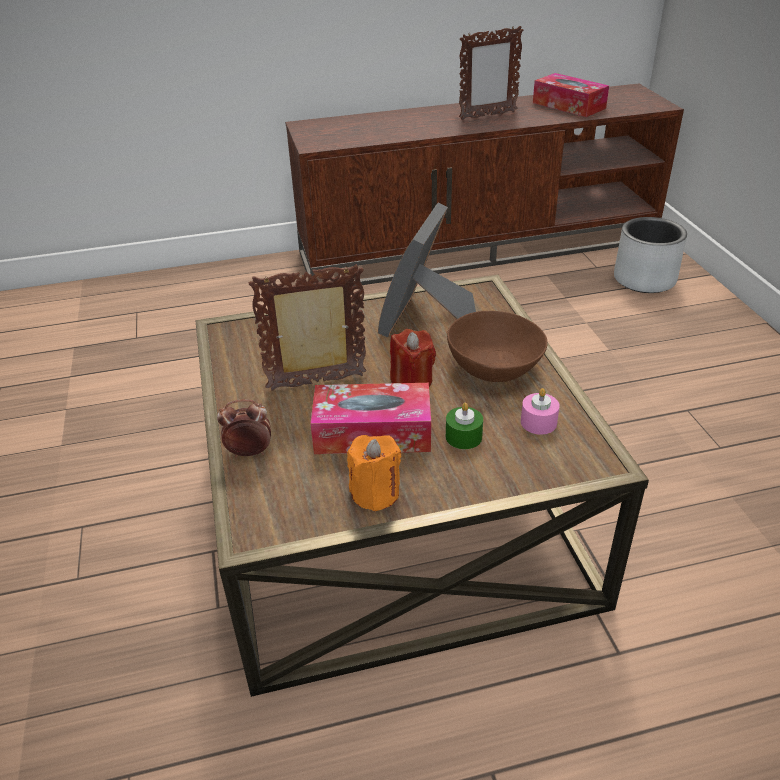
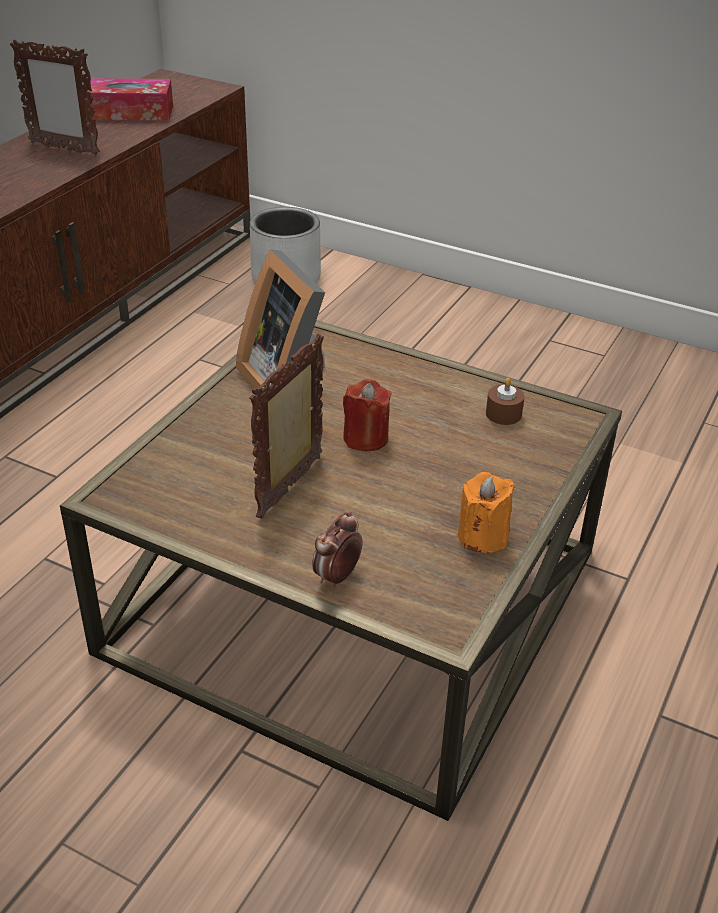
camera: 50 degrees left, 0 degrees up
tissue box [310,383,431,454] -> none
green candle [446,402,483,449] -> none
brown bowl [447,311,548,382] -> none
picture frame [459,26,523,120] -> picture frame turned 90 degrees clockwise [10,39,100,155]
pink candle [521,388,560,435] -> brown candle [486,378,525,425]

